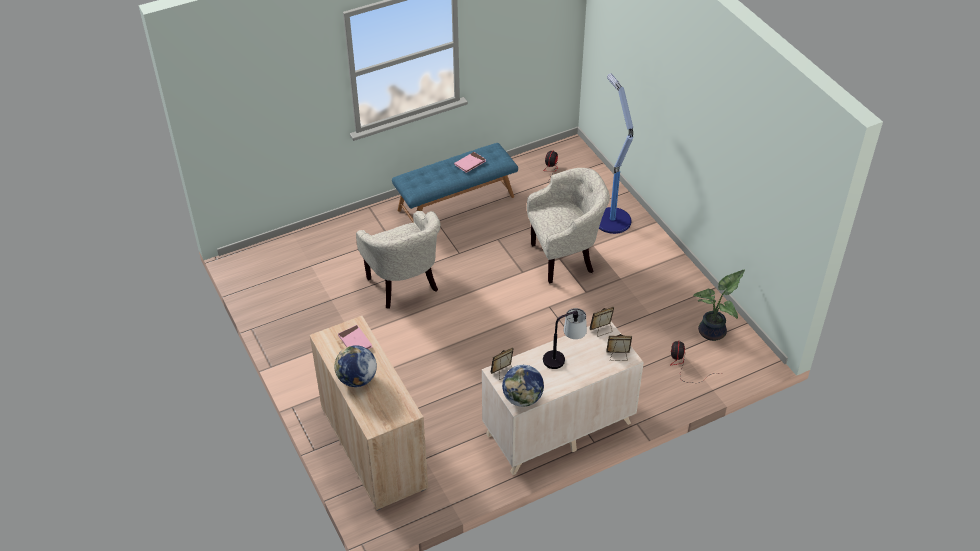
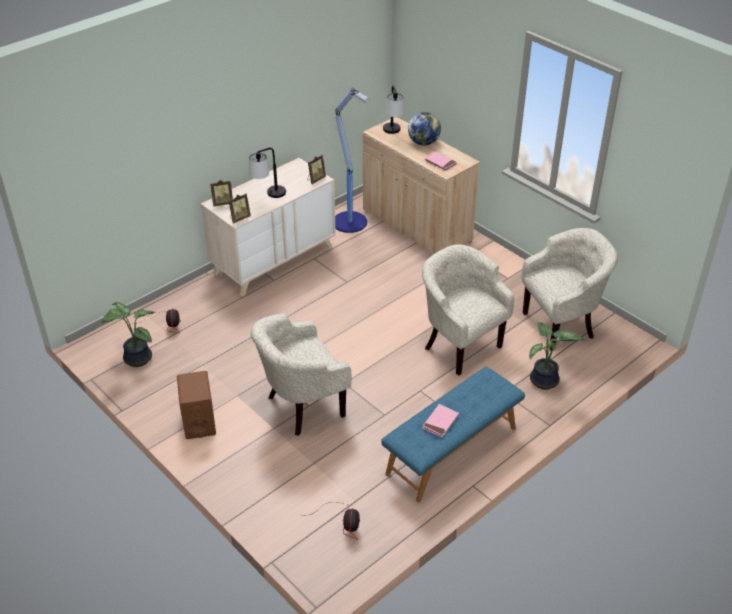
camera: 165 degrees right, 5 degrees down
globe [502,365,544,407] -> none
floor lamp [599,73,634,234] -> floor lamp moved to [335,88,370,233]
none -> brown speaker [177,371,216,439]
none -> table lamp [383,85,405,134]
none -> beige armchair [521,228,618,350]
none -> potted plant [529,322,585,390]

